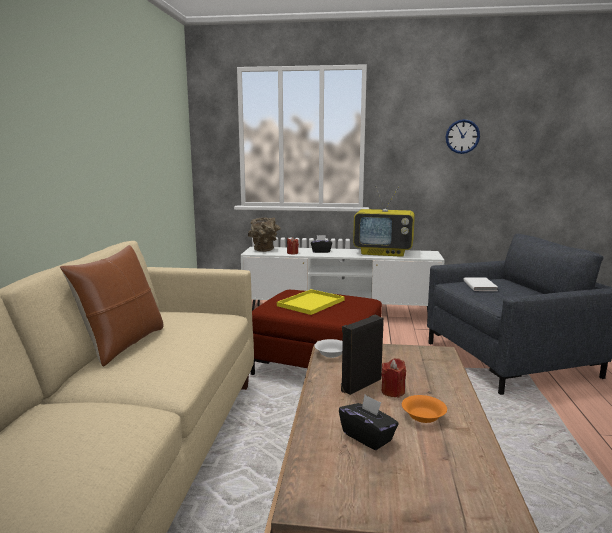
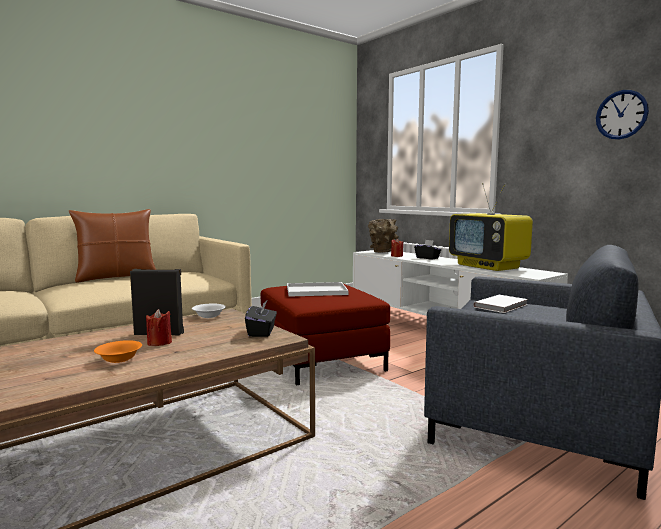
camera: 45 degrees right, 5 degrees down
yellow tray [277,289,344,315] -> white tray [287,282,349,297]
black tissue box [339,394,399,450] -> black tissue box moved to [245,300,277,337]

